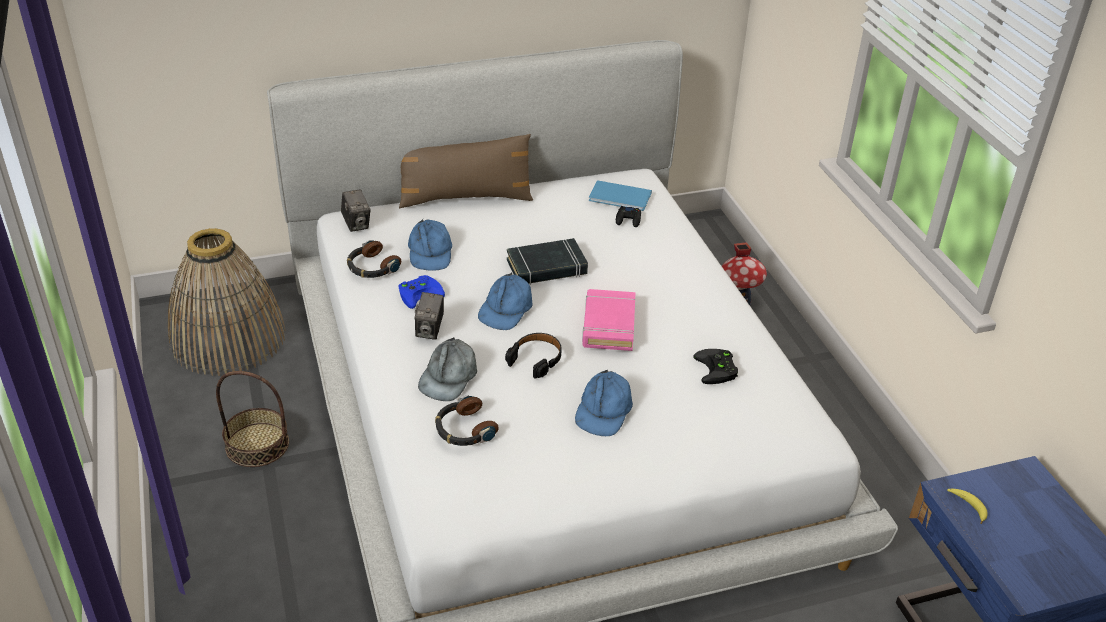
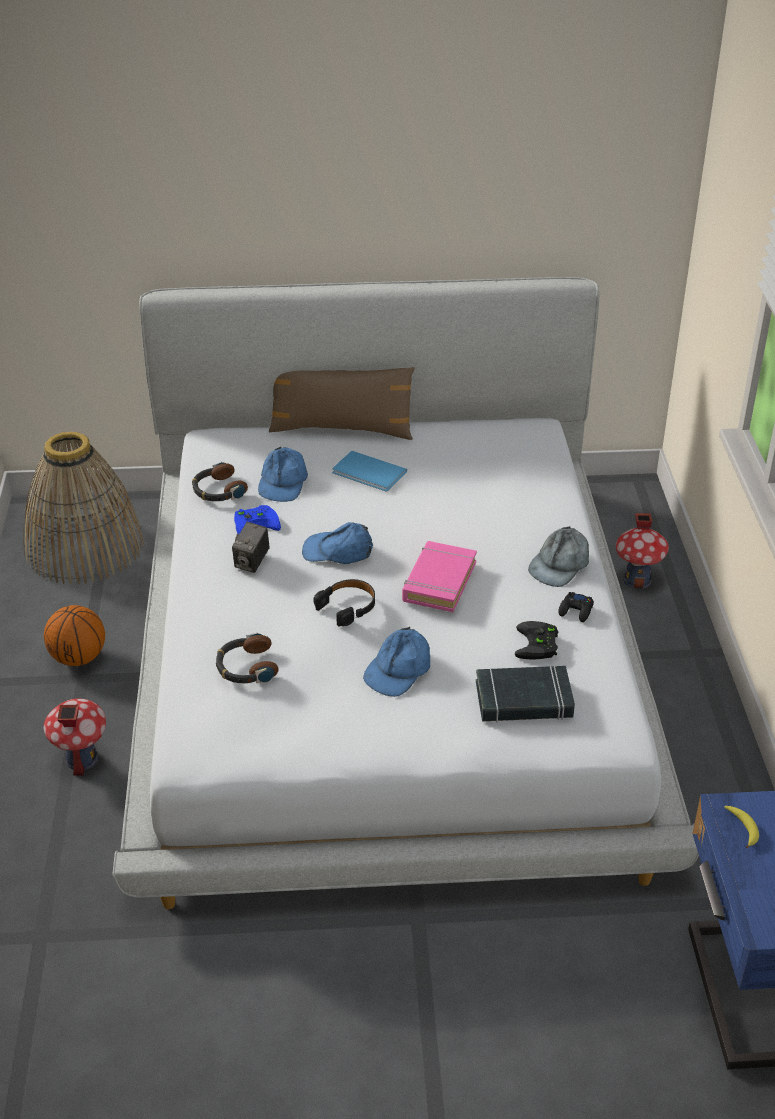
camera: 15 degrees right, 0 degrees up
basket [216,371,289,467] -> basketball [44,605,105,666]
camera [341,189,370,232] -> none
grey cap [418,338,477,401] -> grey cap moved to [528,526,589,587]
blue cap [478,273,533,330] -> blue cap turned 60 degrees clockwise [302,522,373,564]
black book [507,238,588,285] -> black book moved to [476,666,575,723]
blue book [589,180,652,211] -> blue book moved to [332,451,407,492]
black game controller [616,206,641,227] -> black game controller moved to [558,592,594,622]
none -> toy house [44,698,106,776]

